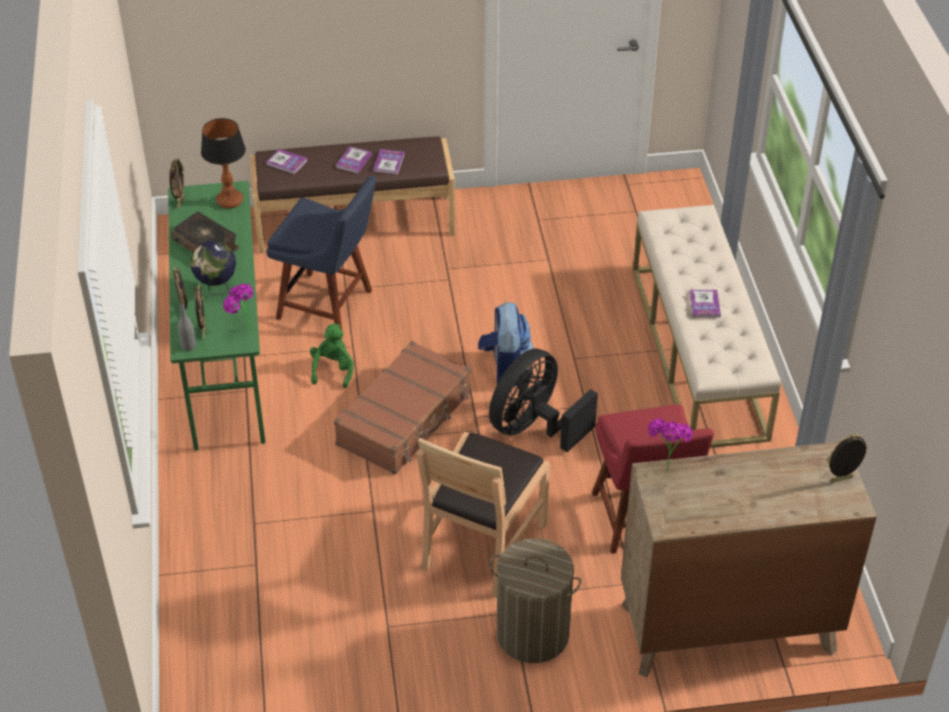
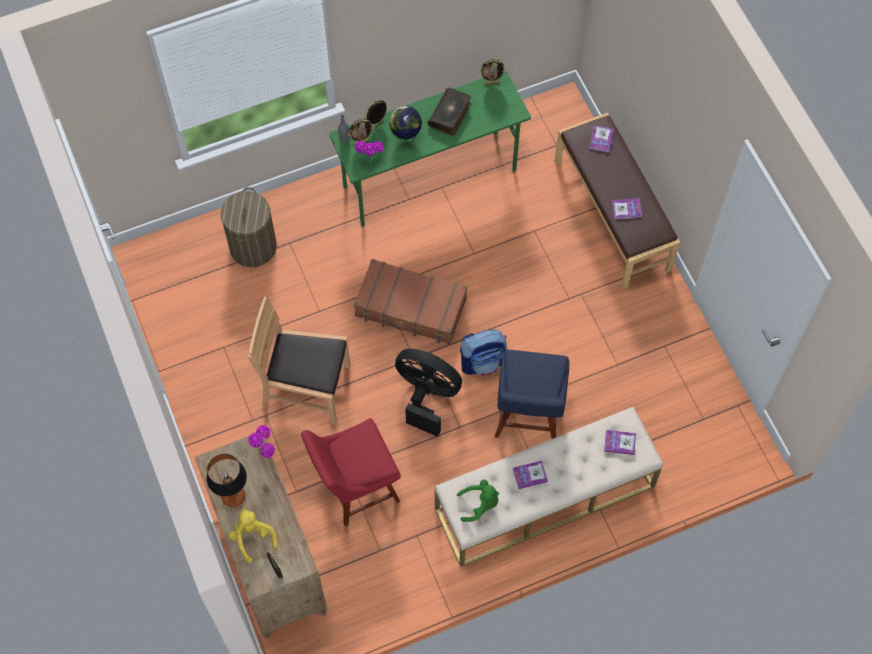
camera: 75 degrees right, 20 degrees up
table lamp [201,118,246,208] -> table lamp moved to [207,454,247,507]
blue chair [266,176,376,330] -> blue chair moved to [495,350,569,439]
green plush toy [310,324,354,388] -> green plush toy moved to [457,479,499,522]
book [336,146,372,174] -> book moved to [604,430,636,455]
laundry basket [489,538,581,663] -> laundry basket moved to [221,187,277,267]
none -> yellow plush toy [228,507,278,563]

